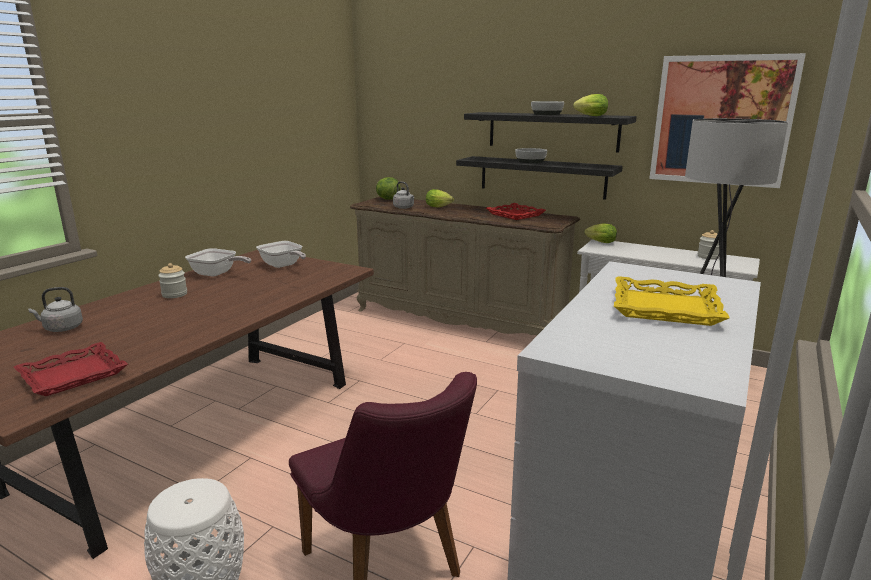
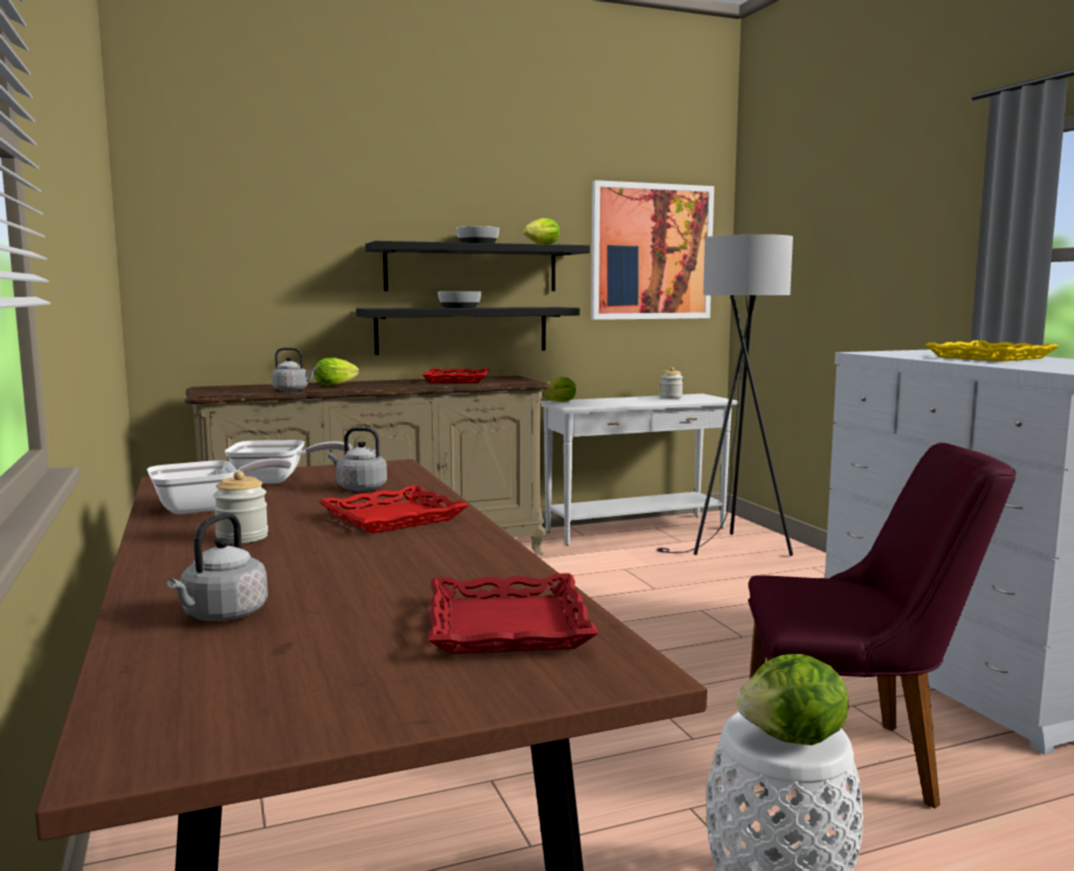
camera: 50 degrees left, 10 degrees down
lettuce [376,177,401,200] -> lettuce moved to [736,654,849,745]
none -> red tray [318,485,469,534]
none -> grey kettle [328,427,387,491]

